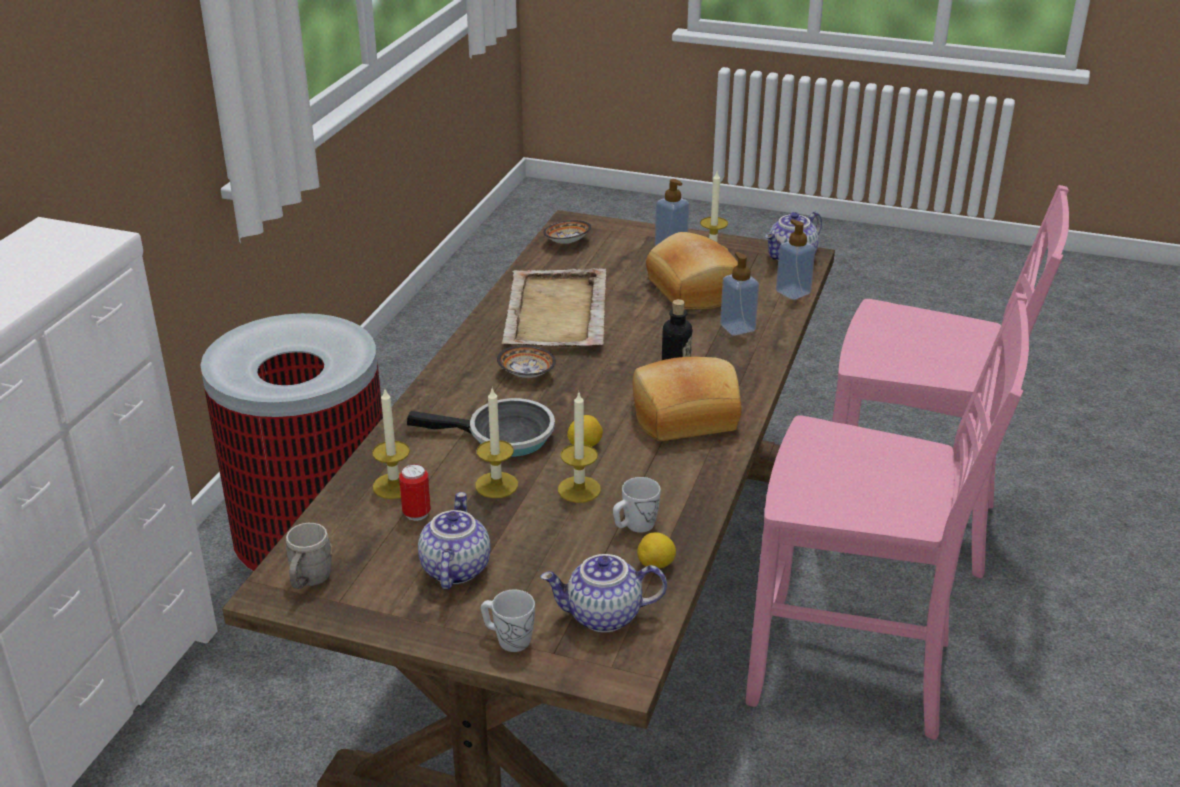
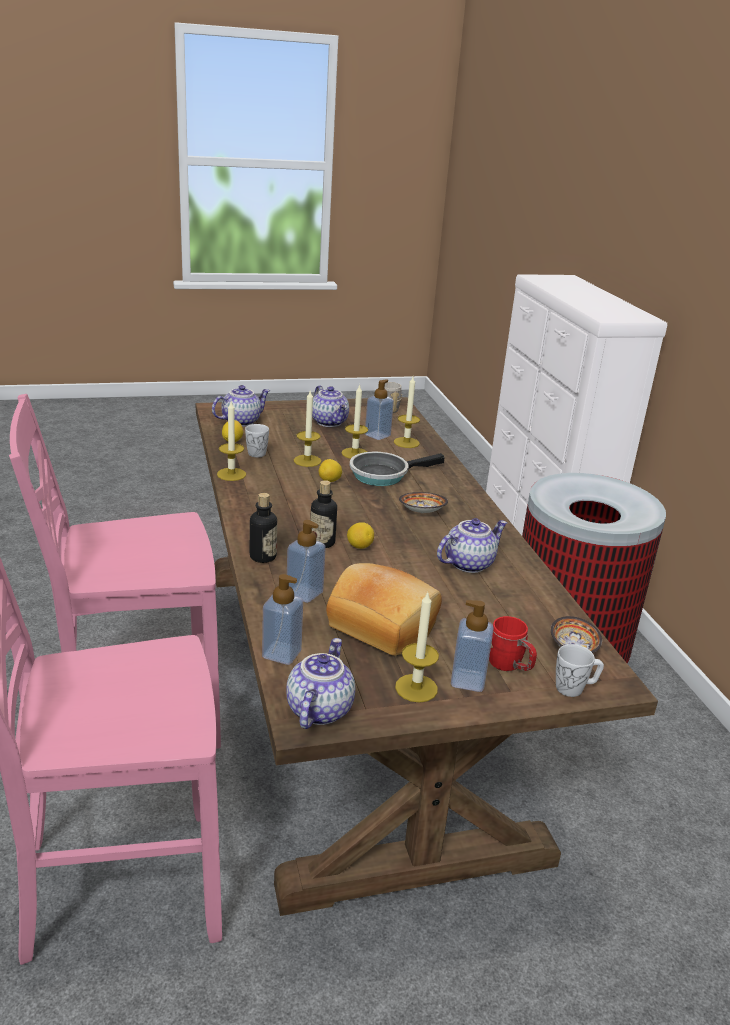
camera: 145 degrees right, 5 degrees down
can [399,464,431,521] -> soap dispenser [365,379,394,440]
white mug [481,590,535,652] -> white mug moved to [556,644,604,697]
beige tray [502,268,606,347] -> teapot [437,518,507,573]
bread [633,357,741,441] -> none
none -> candle [217,402,246,481]
none -> bottle [250,493,277,563]
none -> lemon [347,522,374,549]
none -> red mug [489,616,537,671]

